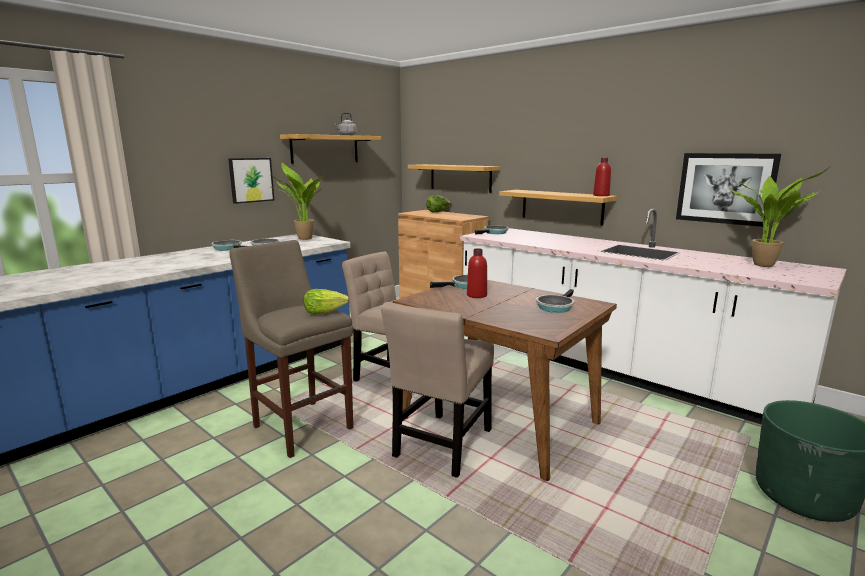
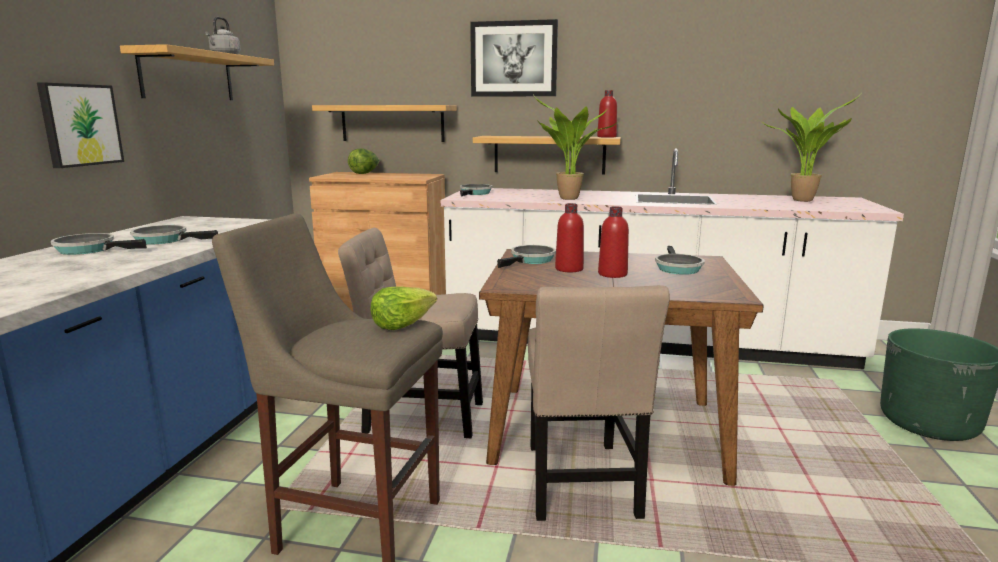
camera: 30 degrees left, 0 degrees up
potted plant [268,163,324,240] -> potted plant moved to [534,96,618,200]
picture [676,153,781,227] -> picture moved to [470,19,558,97]
none -> red bottle [598,206,629,278]

